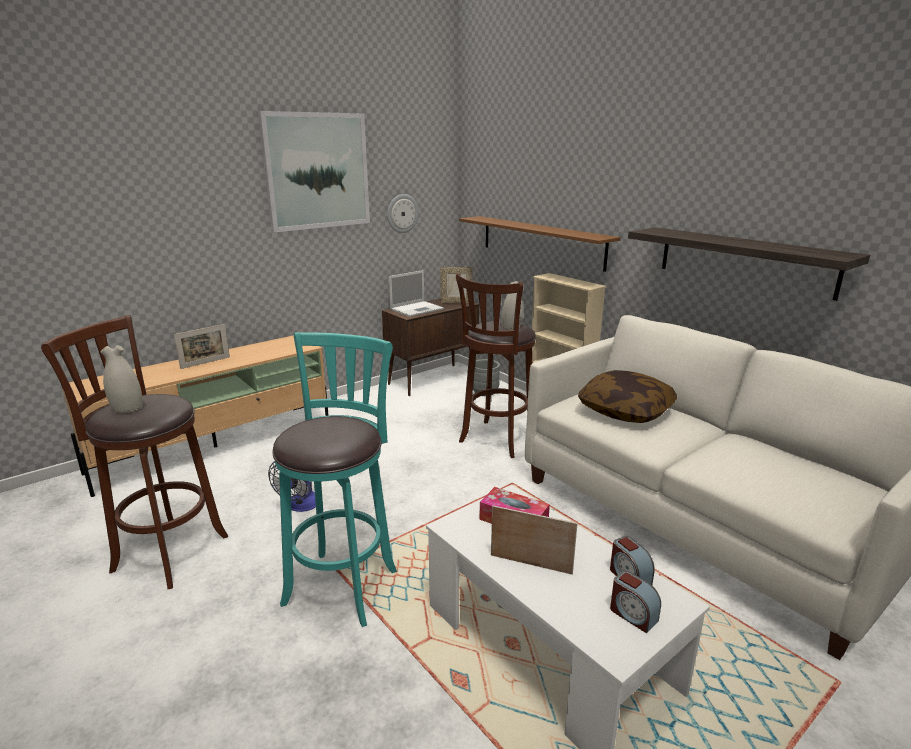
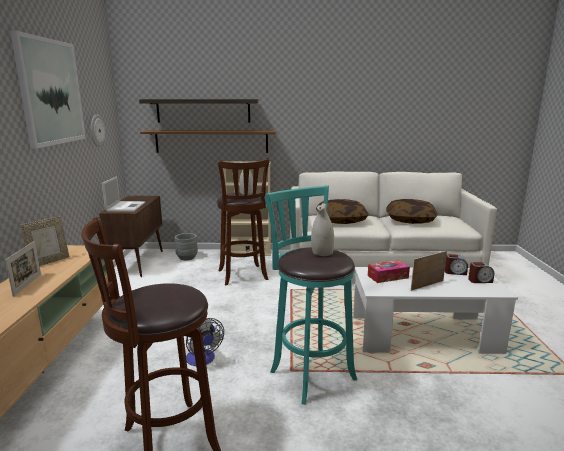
camera: 50 degrees left, 5 degrees down
white vase [100,345,143,414] -> white vase moved to [311,203,334,256]
picture frame [440,267,472,303] -> picture frame moved to [20,216,69,266]
shelf [628,227,870,301] -> shelf moved to [139,99,258,123]
none -> pillow [386,199,438,224]

